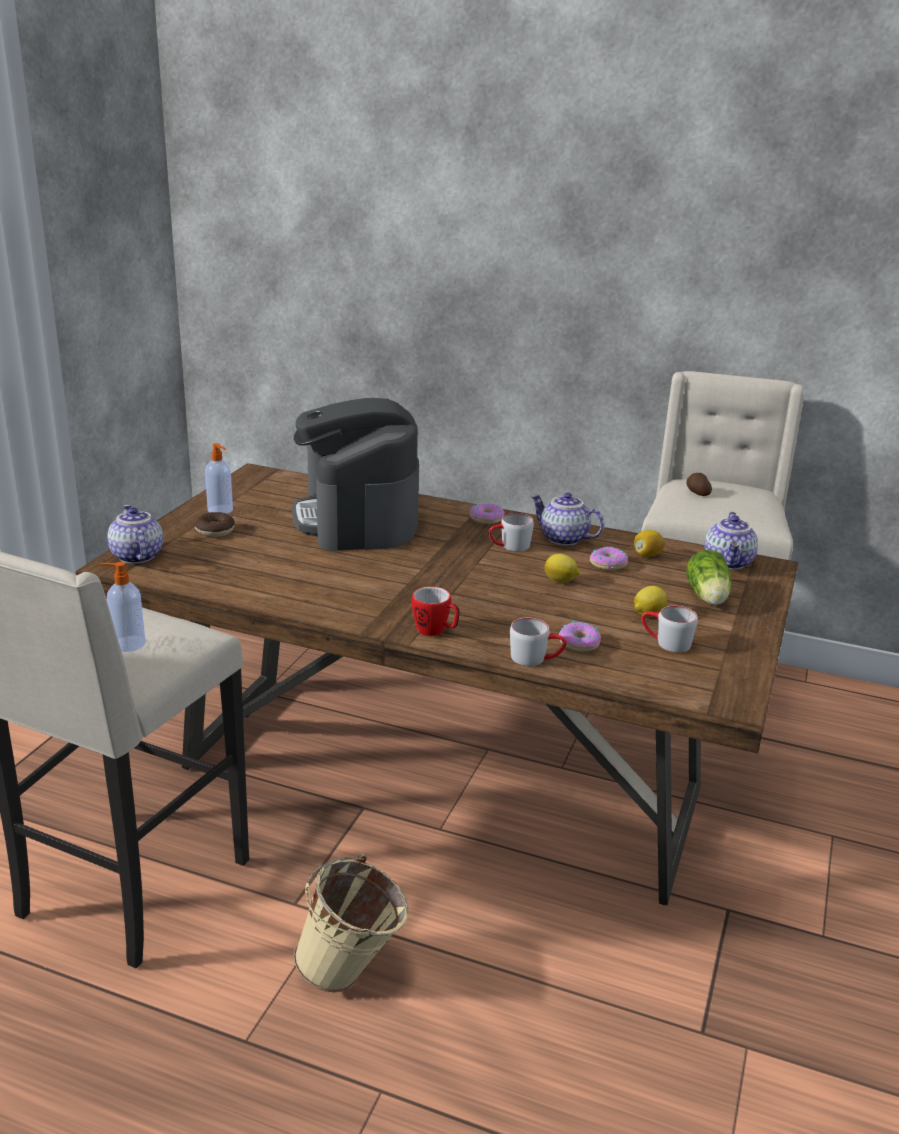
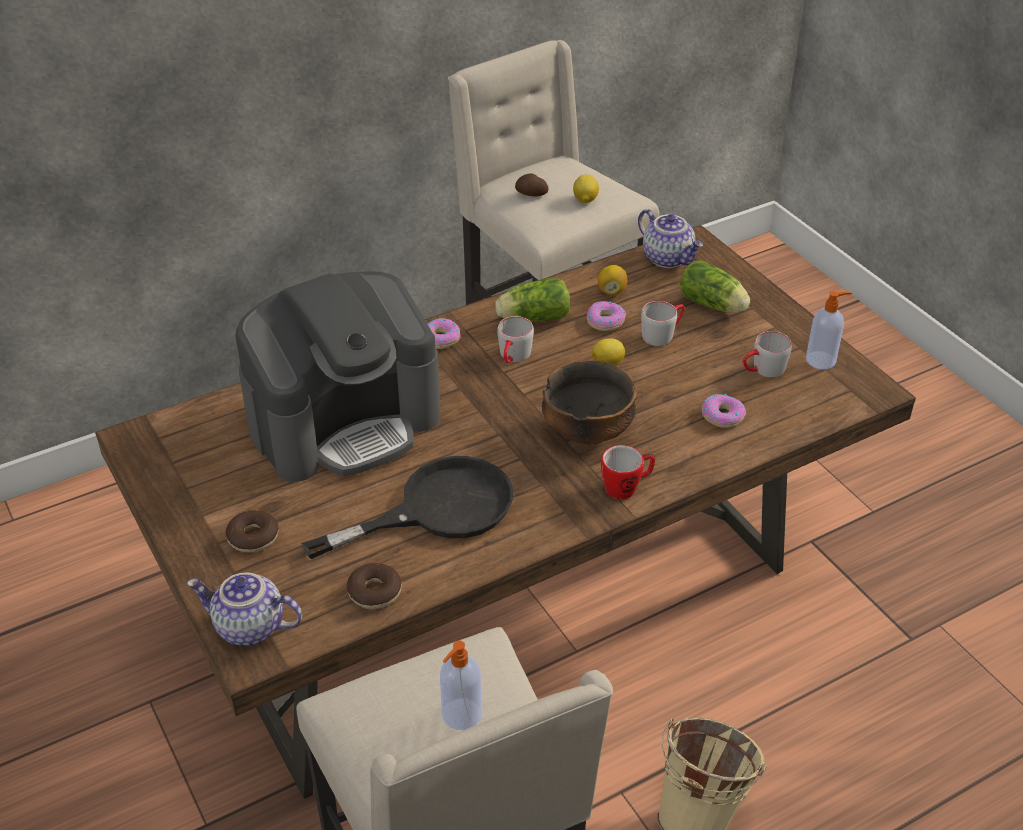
camera: 50 degrees left, 15 degrees up
soap dispenser [205,443,233,514] -> soap dispenser moved to [806,291,852,369]
coffee machine [292,398,419,551] -> coffee machine turned 60 degrees counterclockwise [236,271,441,482]
grey mug [510,618,567,666] -> grey mug moved to [641,301,685,346]
teapot [531,493,604,546] -> lettuce [495,278,570,322]
lemon [634,586,667,617] -> lemon moved to [573,175,599,203]
none -> black frying pan [301,456,513,559]
none -> donut [347,563,402,609]
none -> bowl [542,360,637,445]

